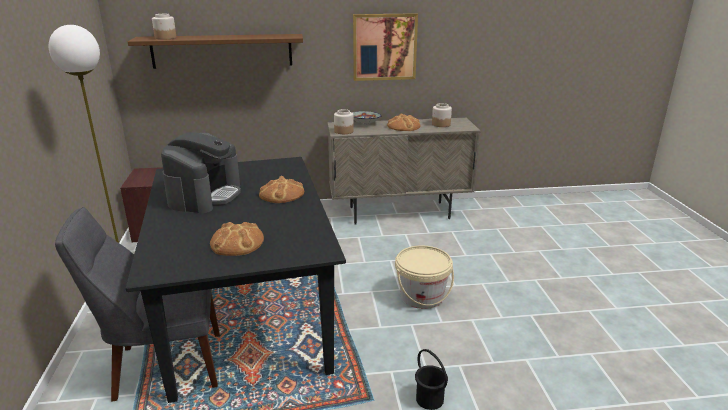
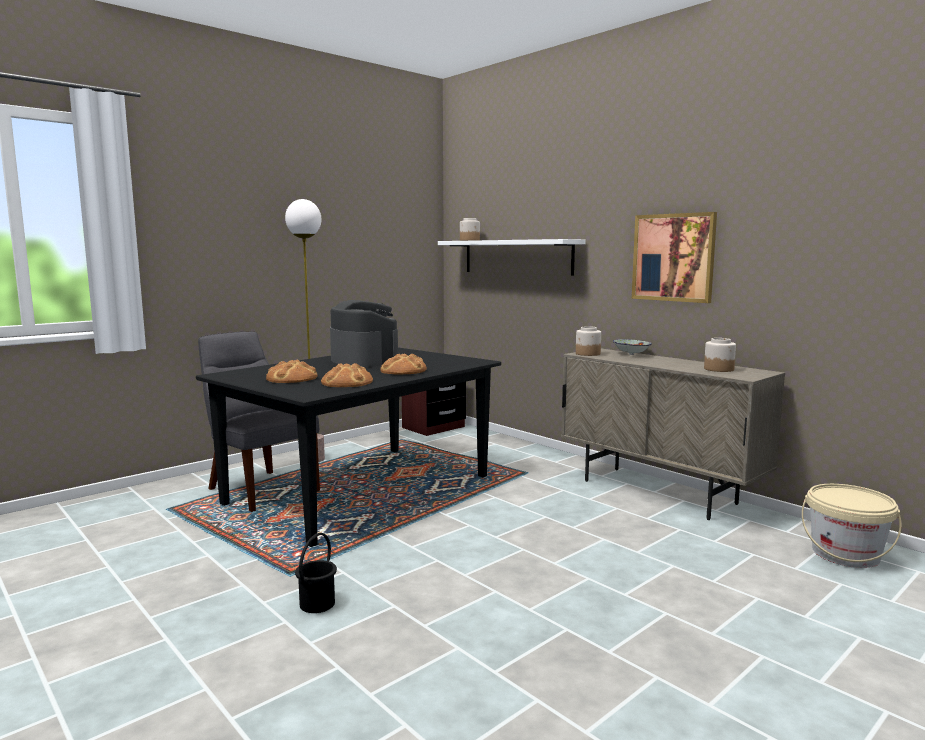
camera: 55 degrees right, 15 degrees down
brown shelf [128,34,303,69] -> white shelf [438,239,586,276]
coffee machine [161,133,241,213] -> coffee machine turned 105 degrees counterclockwise [330,300,398,367]
bread [387,113,420,131] -> bread moved to [321,363,373,387]
beige bucket [395,246,454,309] -> beige bucket moved to [802,484,901,568]

